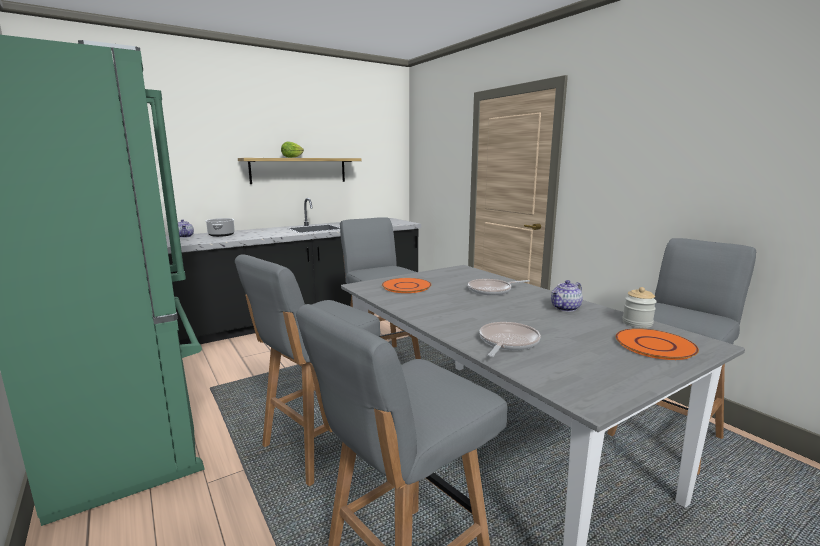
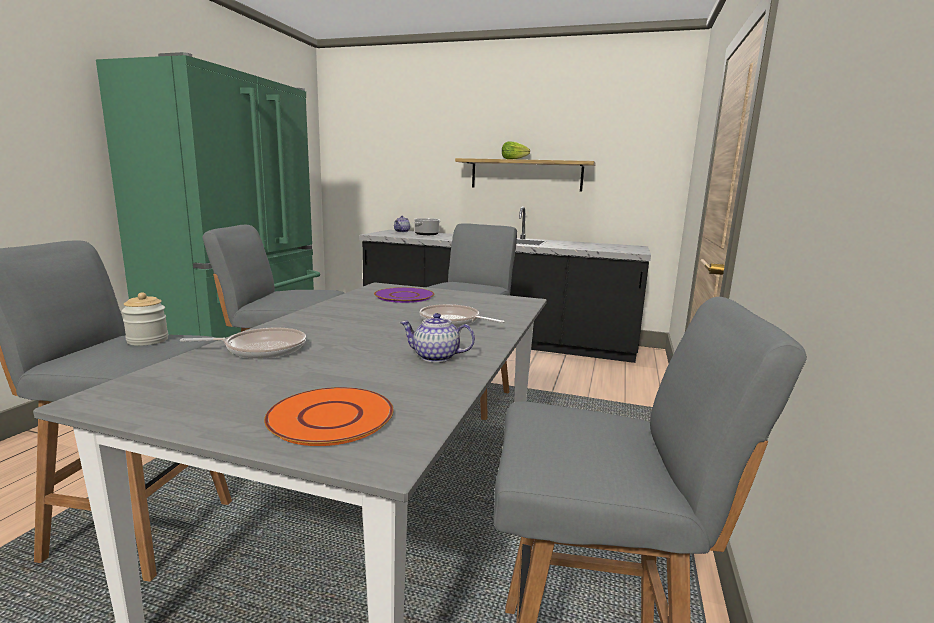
camera: 50 degrees right, 0 degrees up
orange plate [382,278,431,293] -> purple plate [374,287,434,303]
jar [622,287,657,328] -> jar moved to [122,292,168,346]

